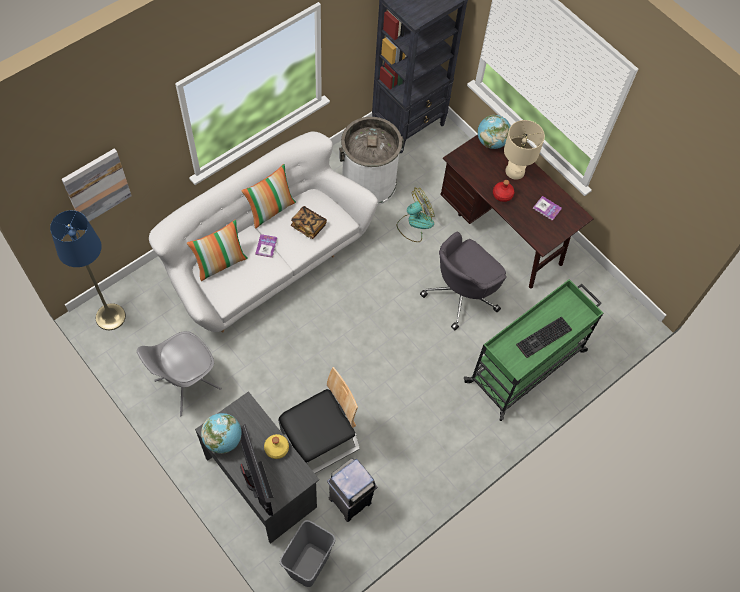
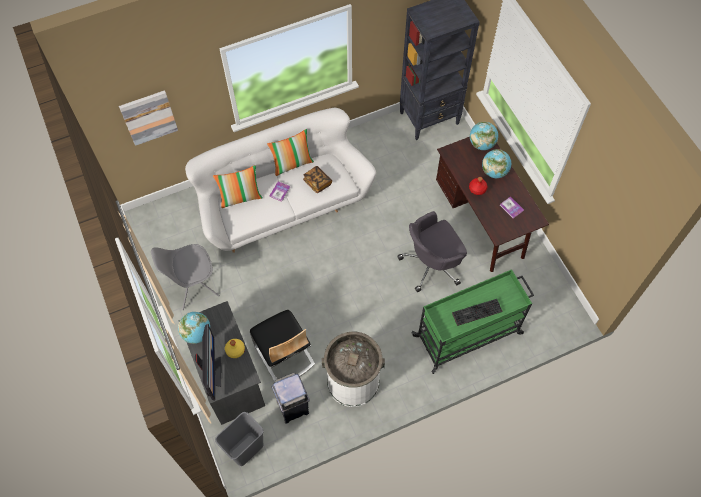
camera: 20 degrees right, 0 degrees up
blue floor lamp [50,210,126,330] -> none
chair [278,367,360,473] -> chair turned 75 degrees clockwise [250,310,315,381]
white trash can [339,117,404,206] -> white trash can moved to [322,332,385,407]
fan [396,188,435,242] -> none
beige table lamp [504,120,545,180] -> globe [482,149,511,178]

